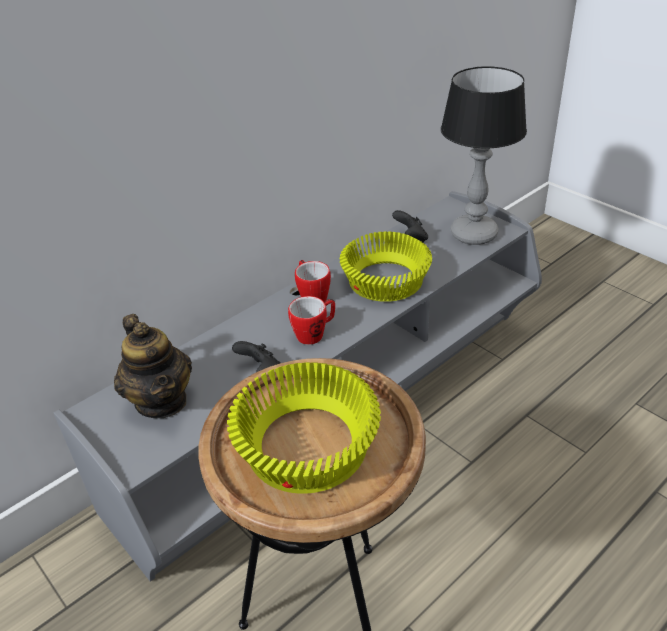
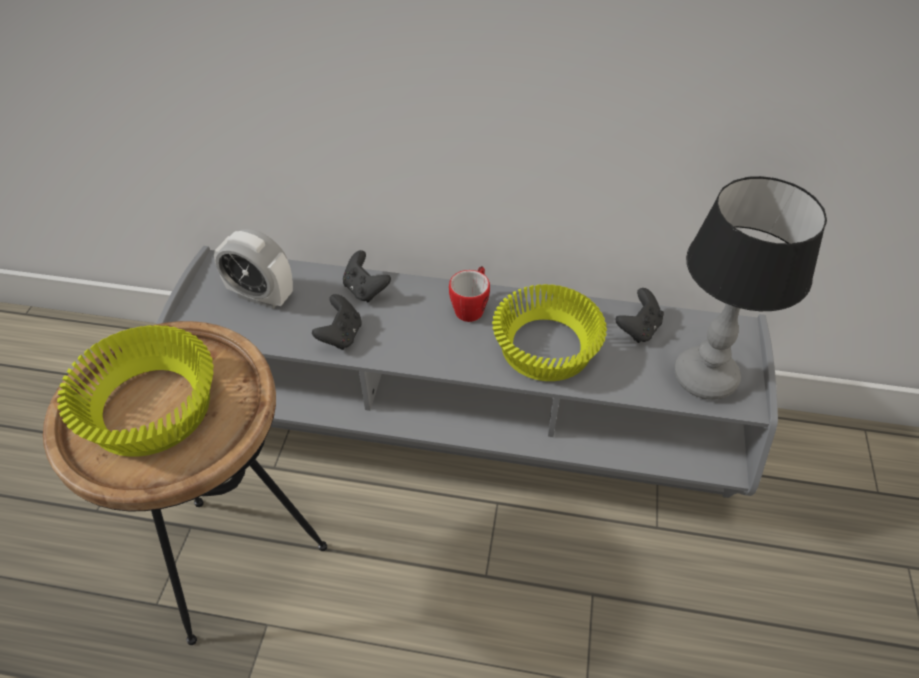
camera: 50 degrees right, 10 degrees up
teapot [114,314,192,418] -> alarm clock [214,229,293,309]
mug [288,296,335,345] -> none
none -> black game controller [343,250,391,302]

